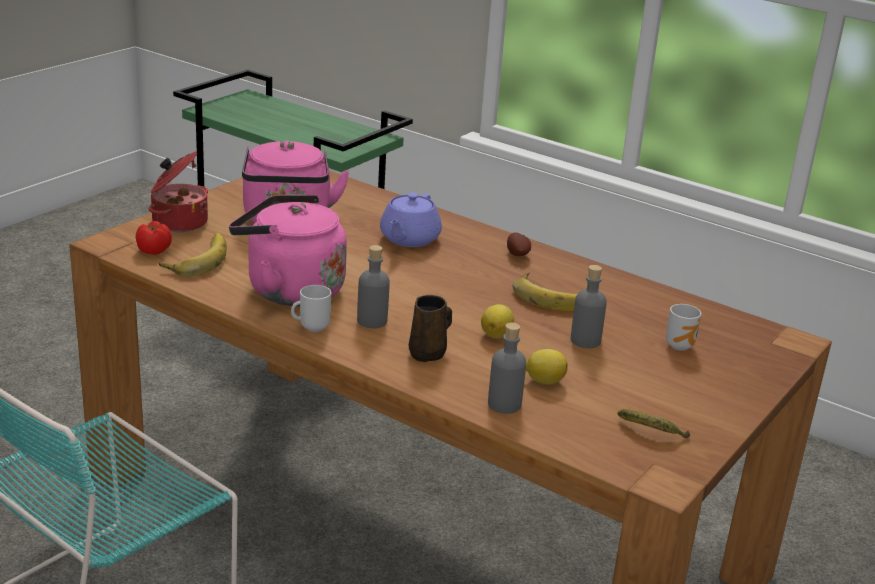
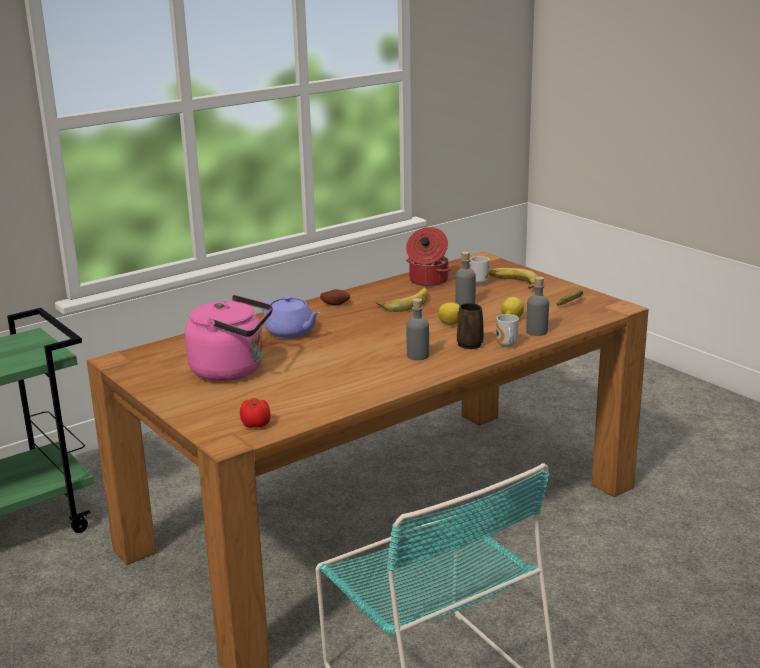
camera: 70 degrees left, 5 degrees down
cooking pot [148,151,208,232] -> cooking pot moved to [406,227,451,286]
banana [159,233,227,276] -> banana moved to [489,268,538,289]
pink kettle [229,195,347,306] -> none
mug [291,285,331,332] -> mug moved to [496,314,519,347]

